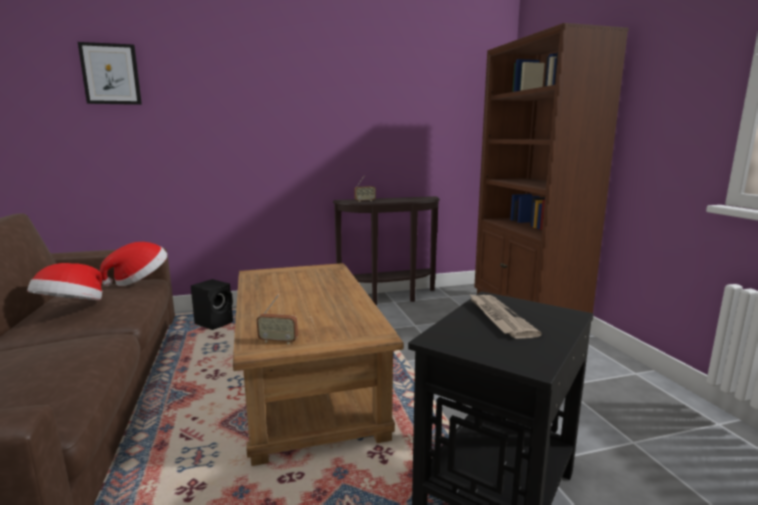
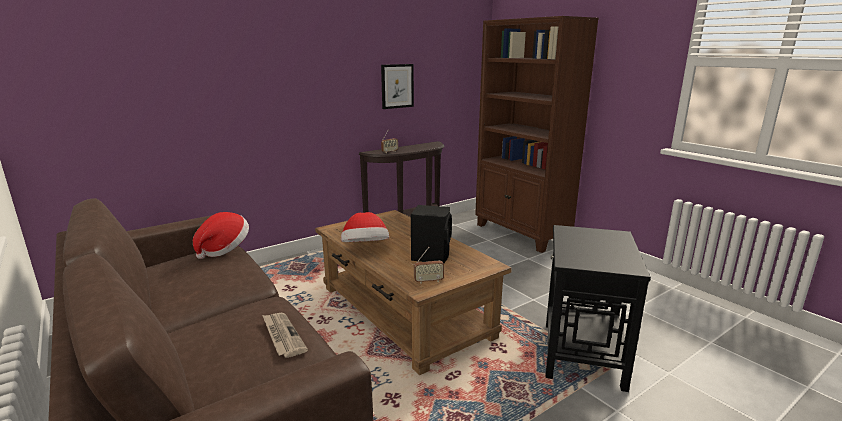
camera: 20 degrees left, 5 degrees up
hat [27,263,102,300] -> hat moved to [341,212,389,242]
picture [78,42,142,105] -> picture moved to [381,64,414,109]
black speaker [191,279,233,330] -> black speaker moved to [411,205,452,264]
newspaper [470,294,542,339] -> newspaper moved to [262,313,308,358]

